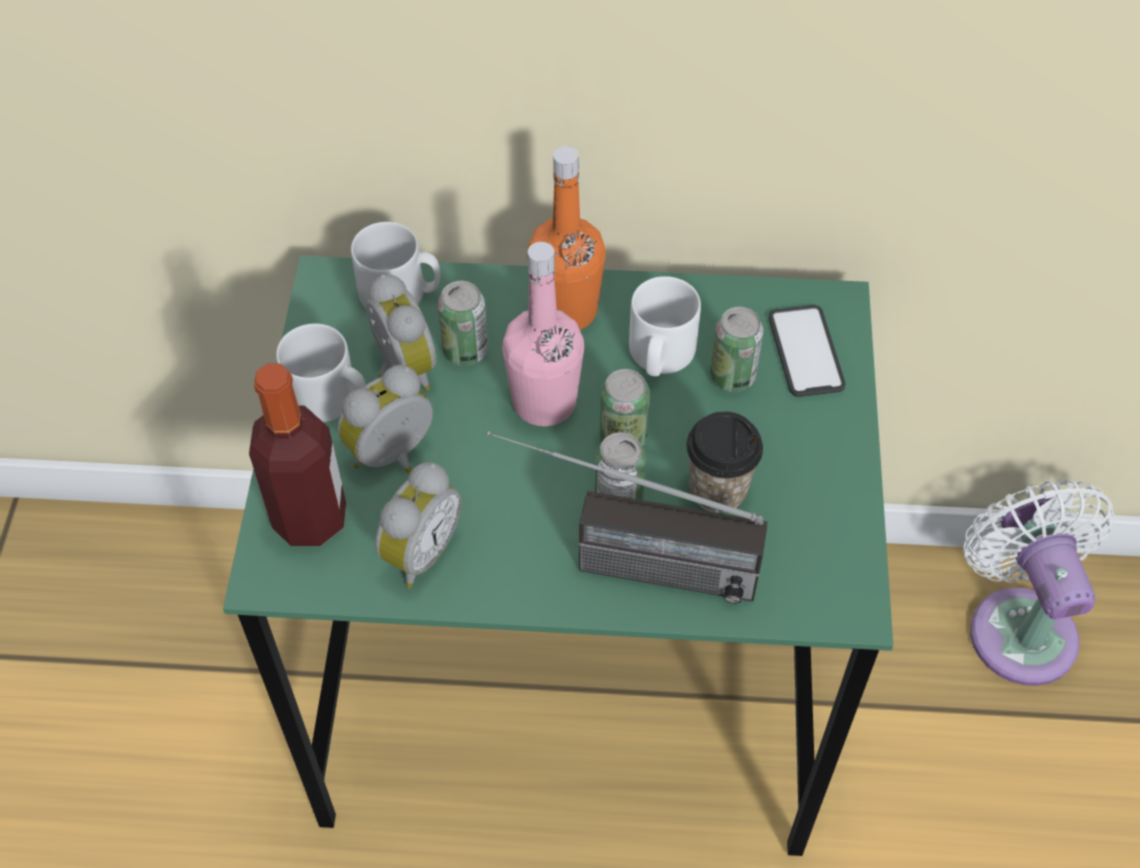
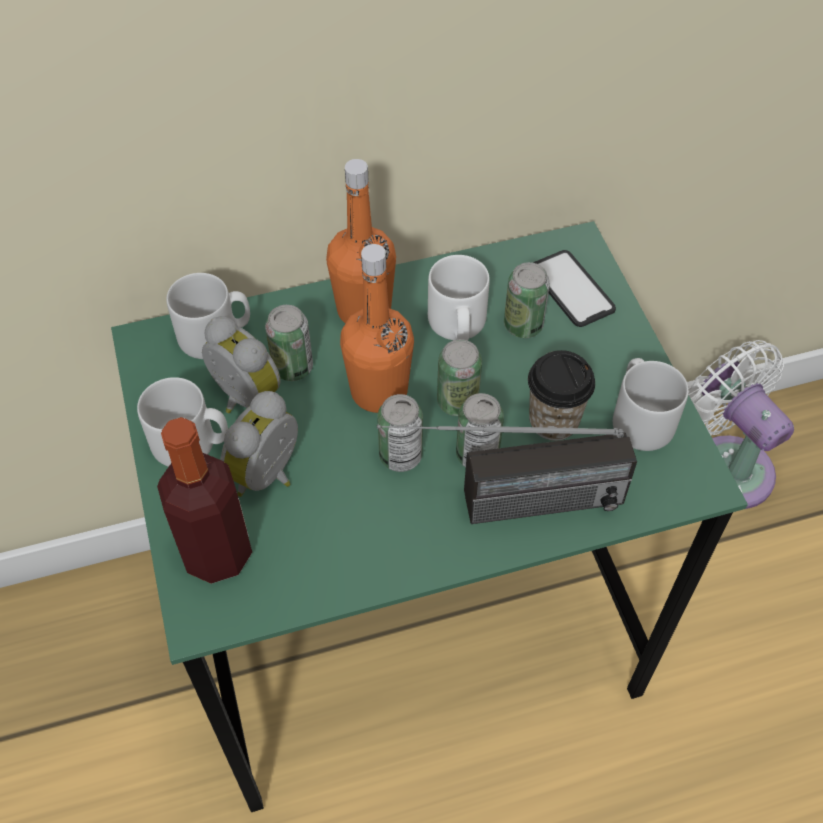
camera: 20 degrees left, 0 degrees up
alarm clock [375,462,461,588] -> none
pink bottle [502,242,584,427] -> orange bottle [340,244,414,413]
none -> can [377,394,423,472]
none -> grey mug [613,358,689,451]

